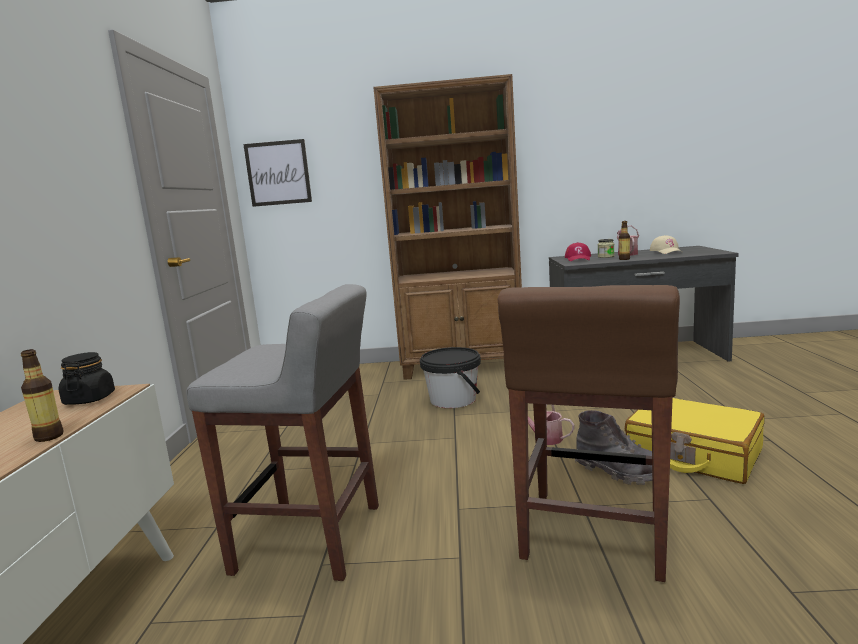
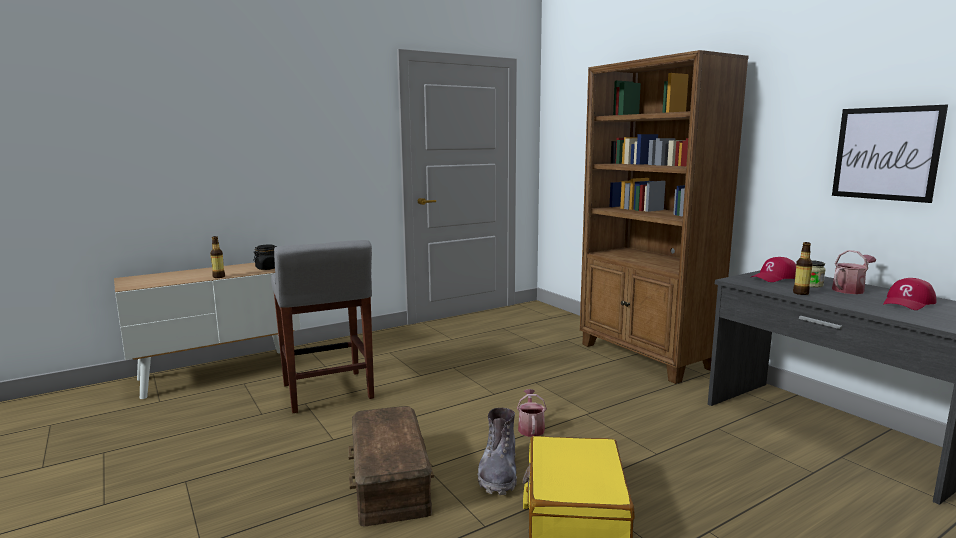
camera: 55 degrees right, 0 degrees up
picture [243,139,312,207] -> picture moved to [832,105,948,203]
black bucket [420,347,481,408] -> none
brown stool [498,285,680,582] -> brown storage box [348,406,434,526]
beige cap [650,235,682,254] -> red cap [883,278,936,310]

